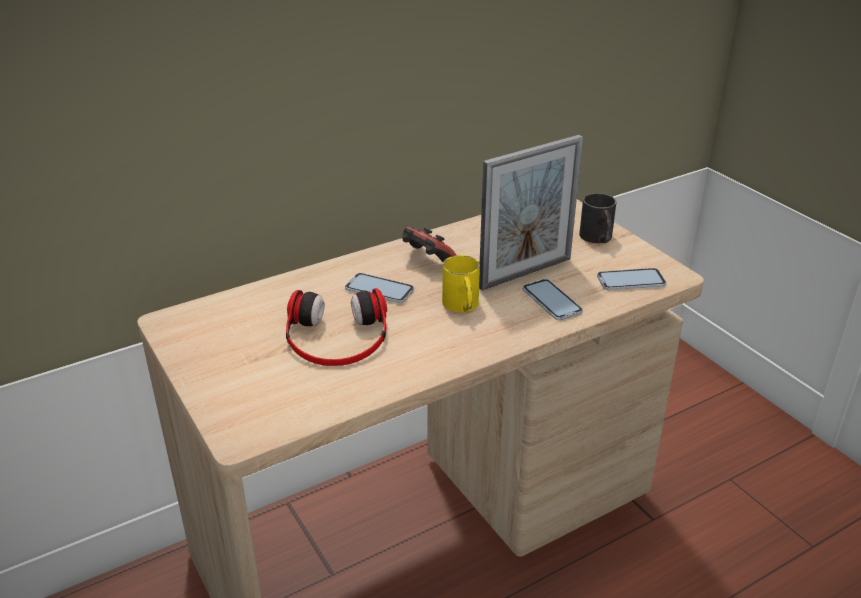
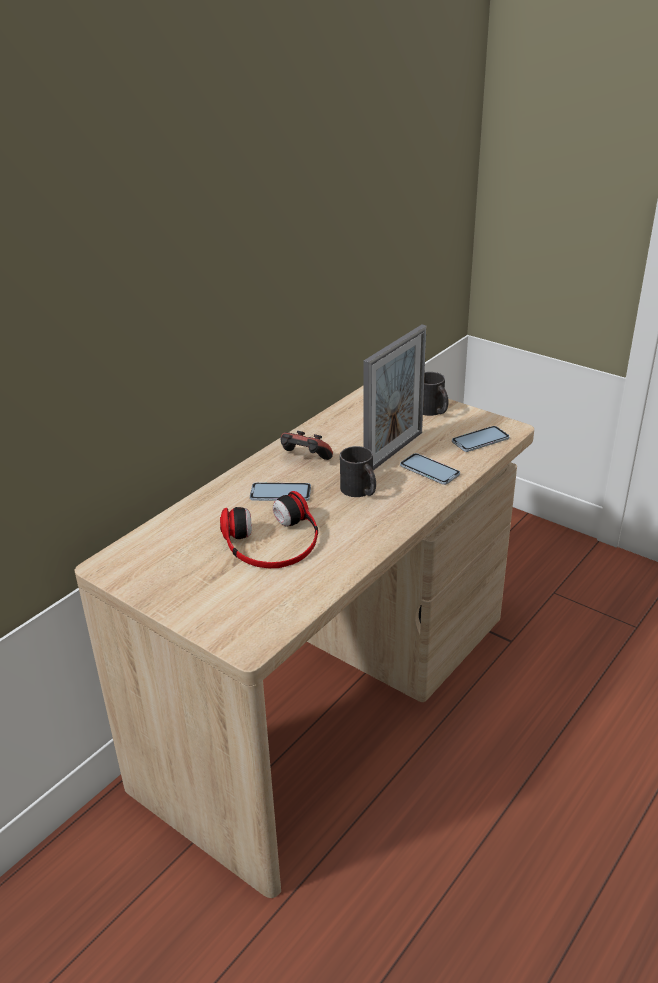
camera: 20 degrees left, 0 degrees up
yellow mug [442,255,480,313] -> black mug [340,446,376,497]

